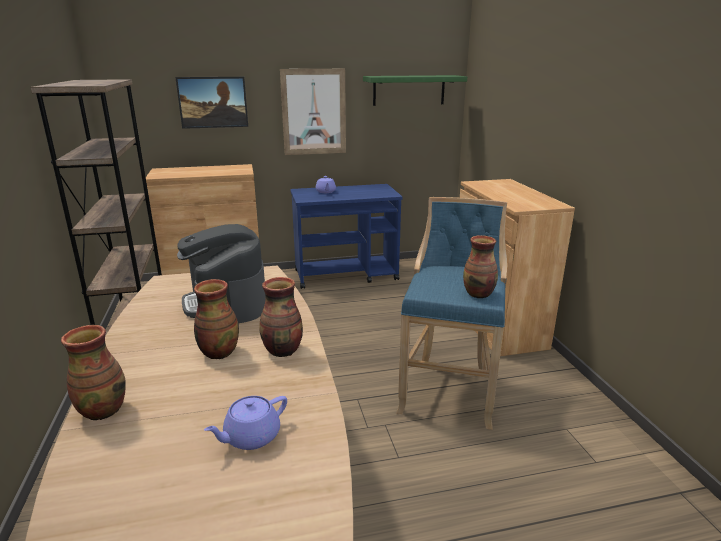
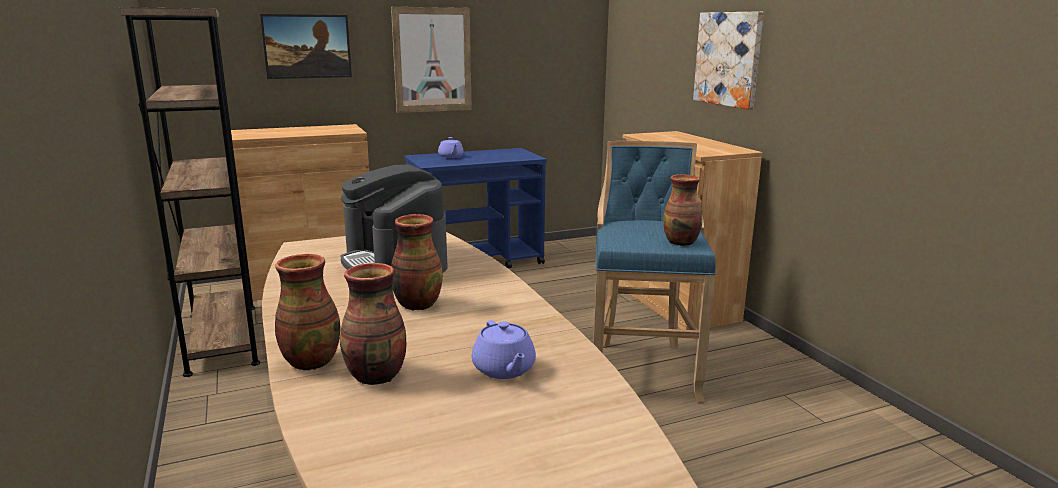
camera: 10 degrees left, 5 degrees down
purple teapot [204,396,287,450] -> purple teapot turned 60 degrees counterclockwise [472,320,536,379]
vase [259,277,303,357] -> vase moved to [340,263,406,385]
green shelf [363,75,467,106] -> none
none -> picture [693,12,764,110]

